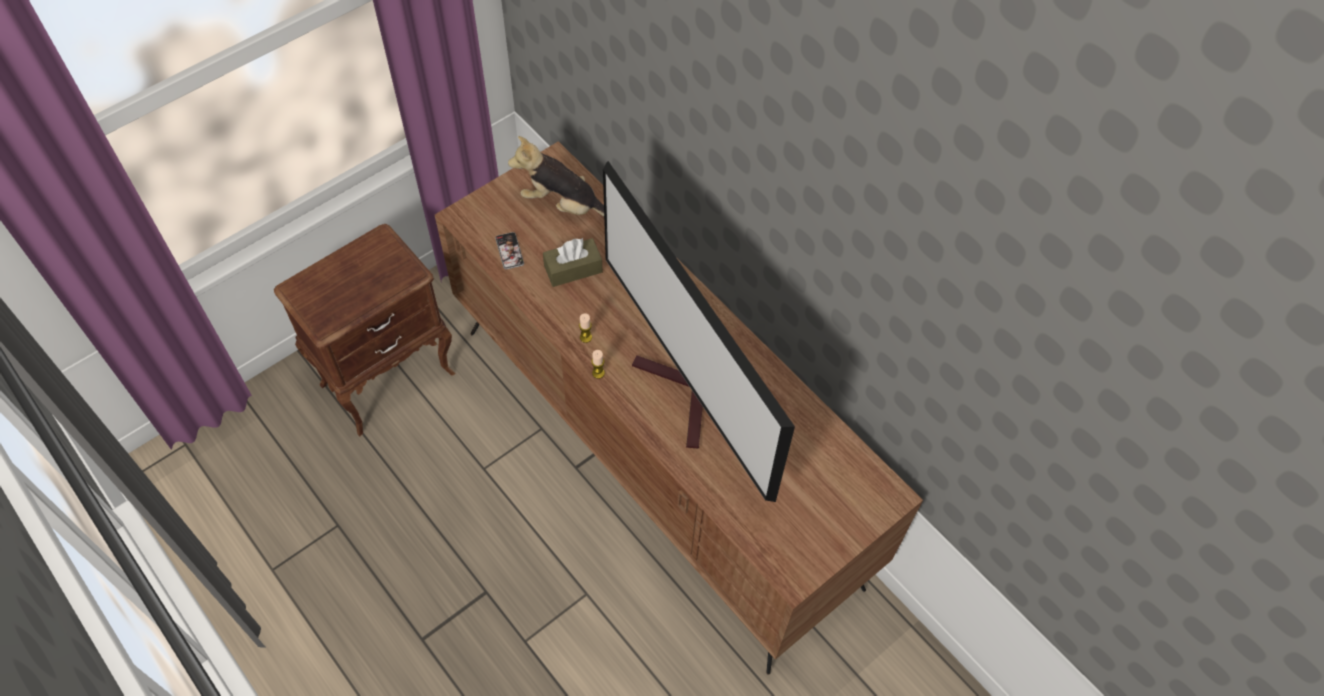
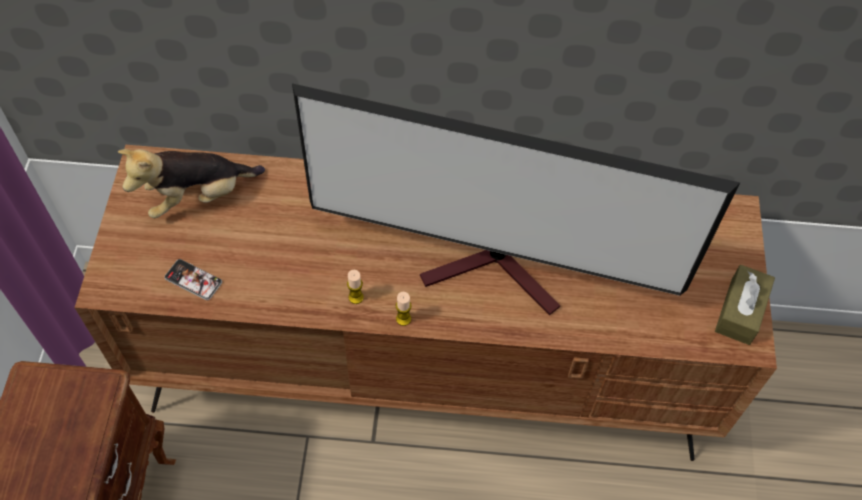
camera: 45 degrees left, 0 degrees up
brown tissue box [543,238,602,287] -> brown tissue box moved to [715,265,775,345]

